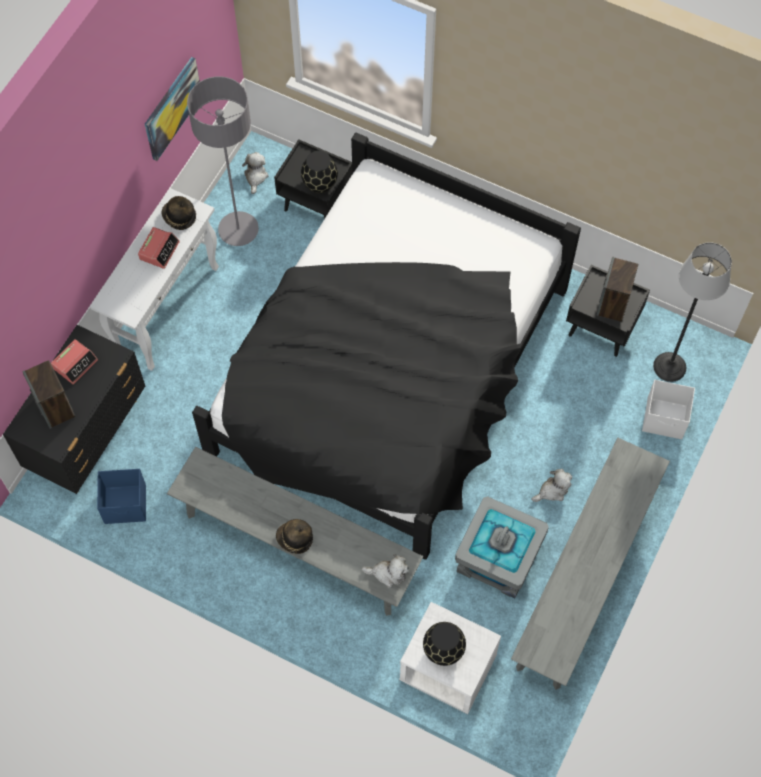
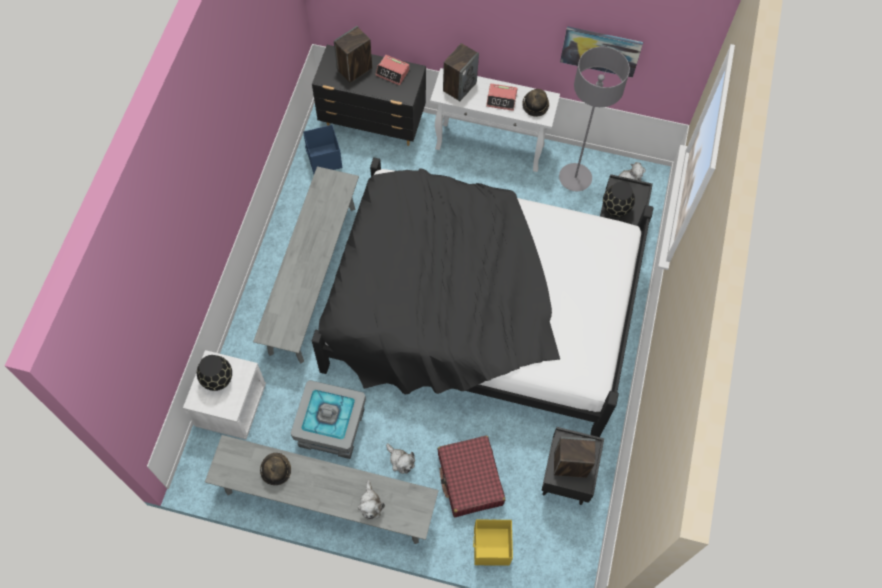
camera: 75 degrees right, 0 degrees up
hat [276,519,313,554] -> hat moved to [260,453,291,485]
plush toy [362,554,409,588] -> plush toy moved to [358,480,385,519]
white storage box [642,380,695,439] -> yellow storage box [473,519,513,566]
floor lamp [653,242,732,382] -> none
none -> red suitcase [437,436,505,517]
none -> speaker [443,43,479,102]

